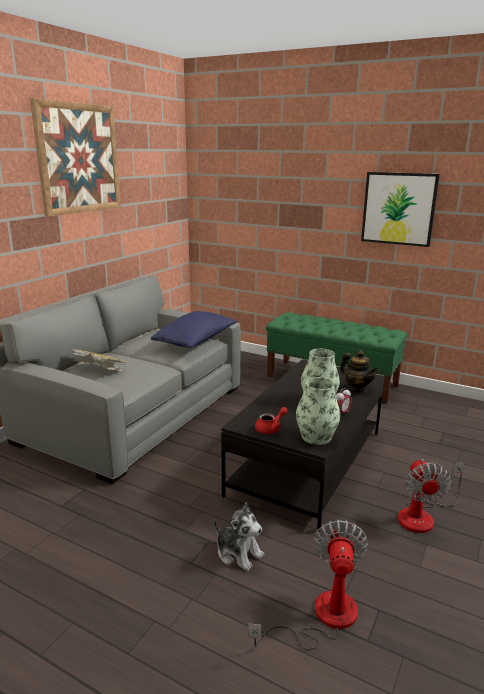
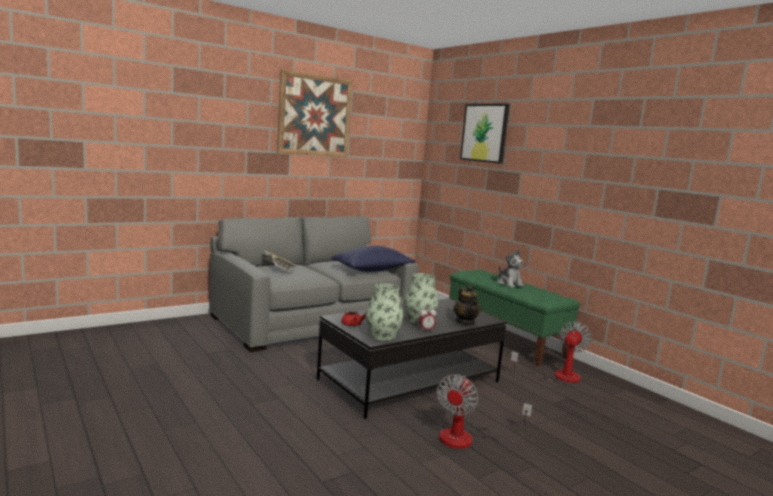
camera: 25 degrees right, 10 degrees down
plush toy [213,502,264,571] -> plush toy moved to [498,249,524,288]
fan [248,520,368,650] -> fan moved to [511,321,592,383]
picture [361,172,440,247] -> picture moved to [460,104,510,164]

